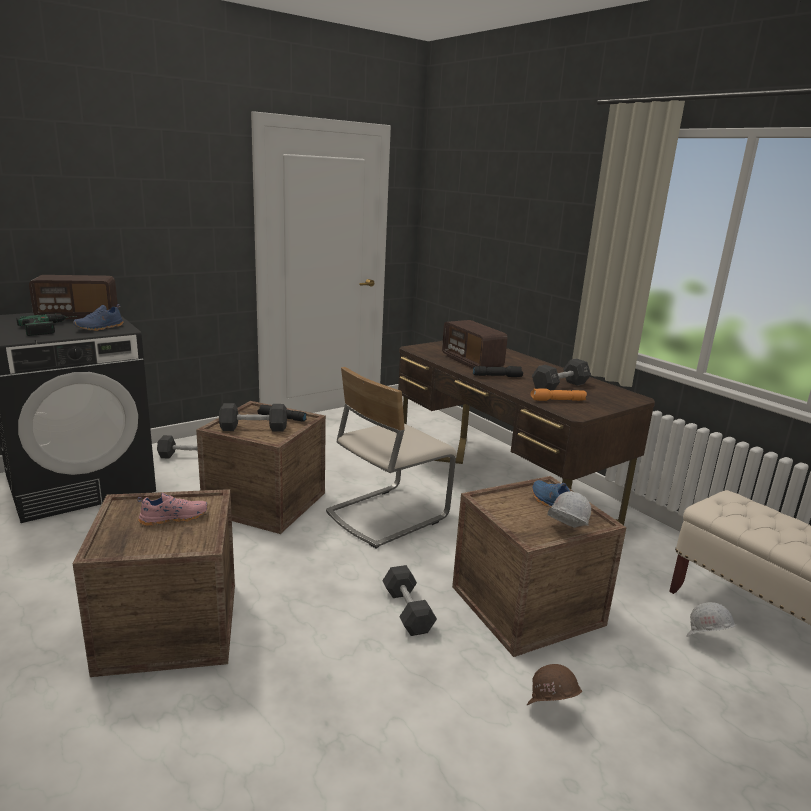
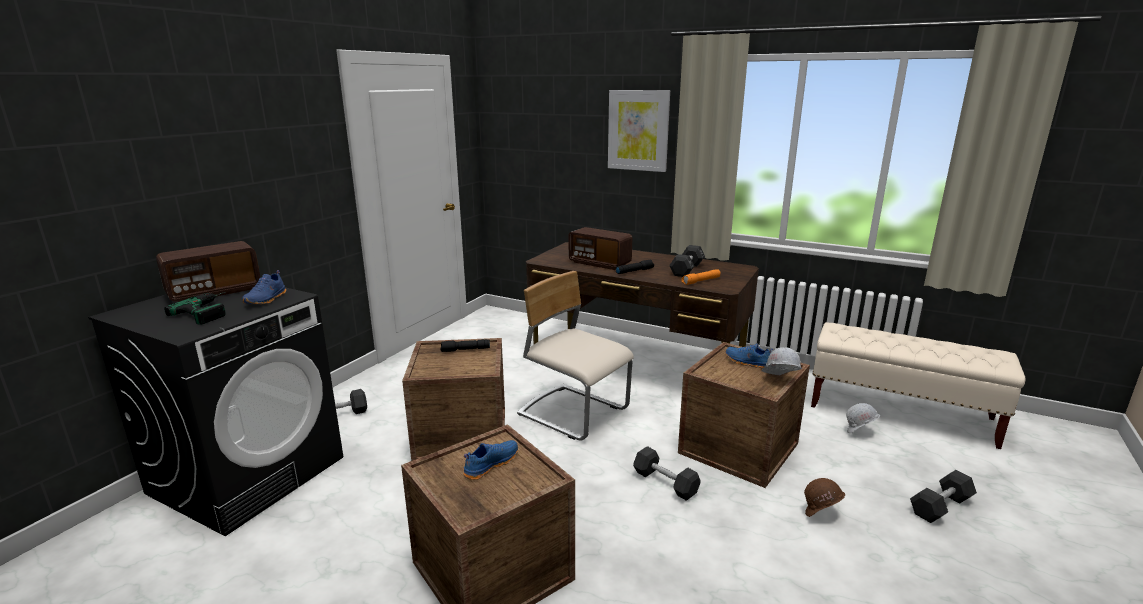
camera: 25 degrees left, 0 degrees up
pink shoe [137,493,208,526] -> blue shoe [463,440,518,480]
black dumbbell [219,403,287,432] -> black dumbbell moved to [910,470,977,523]
beige chair [326,367,457,548] -> beige chair turned 105 degrees clockwise [517,271,634,441]
none -> picture [608,90,670,172]

